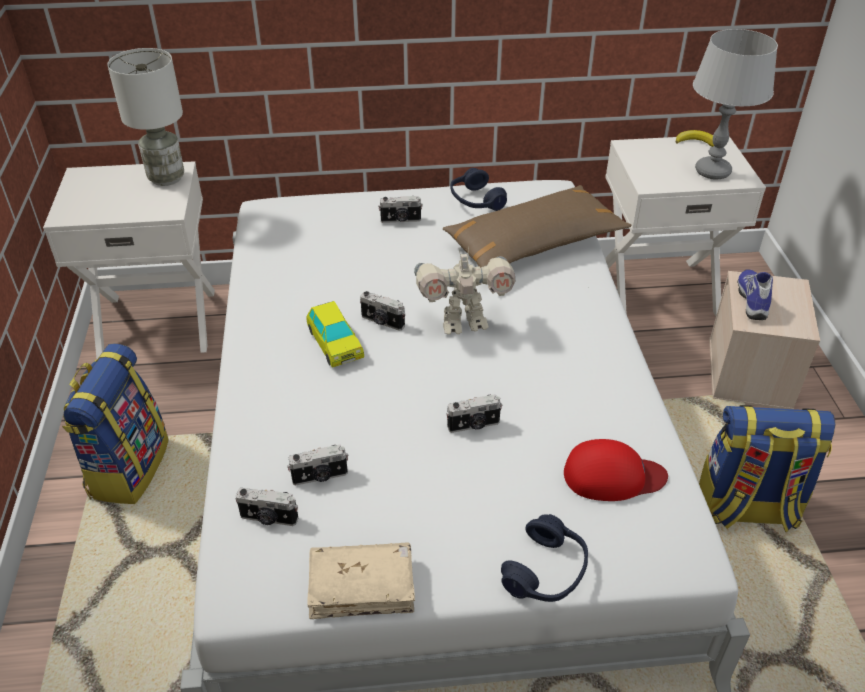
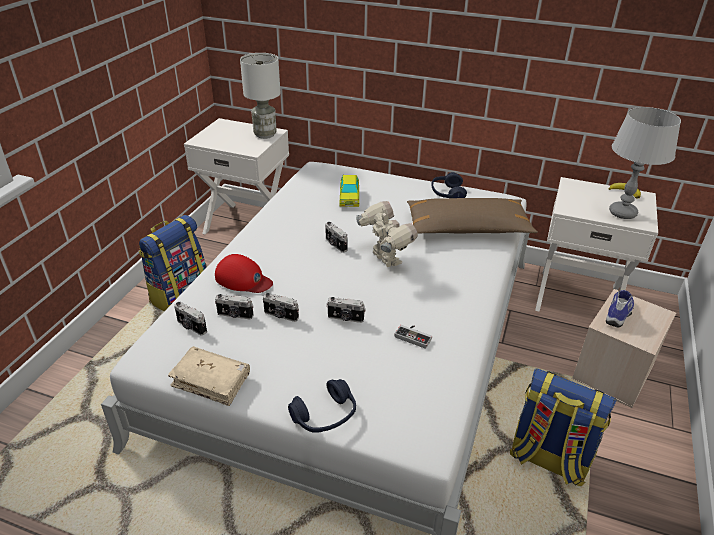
camera: 25 degrees right, 5 degrees down
toy car [306,301,364,367] -> toy car moved to [340,175,359,207]
camera [378,196,423,223] -> camera moved to [263,293,299,322]
toy robot [414,246,515,335] -> toy robot turned 135 degrees counterclockwise [356,201,418,267]
red cap [564,439,668,501] -> red cap moved to [215,254,273,293]
none -> game controller [394,325,432,349]

